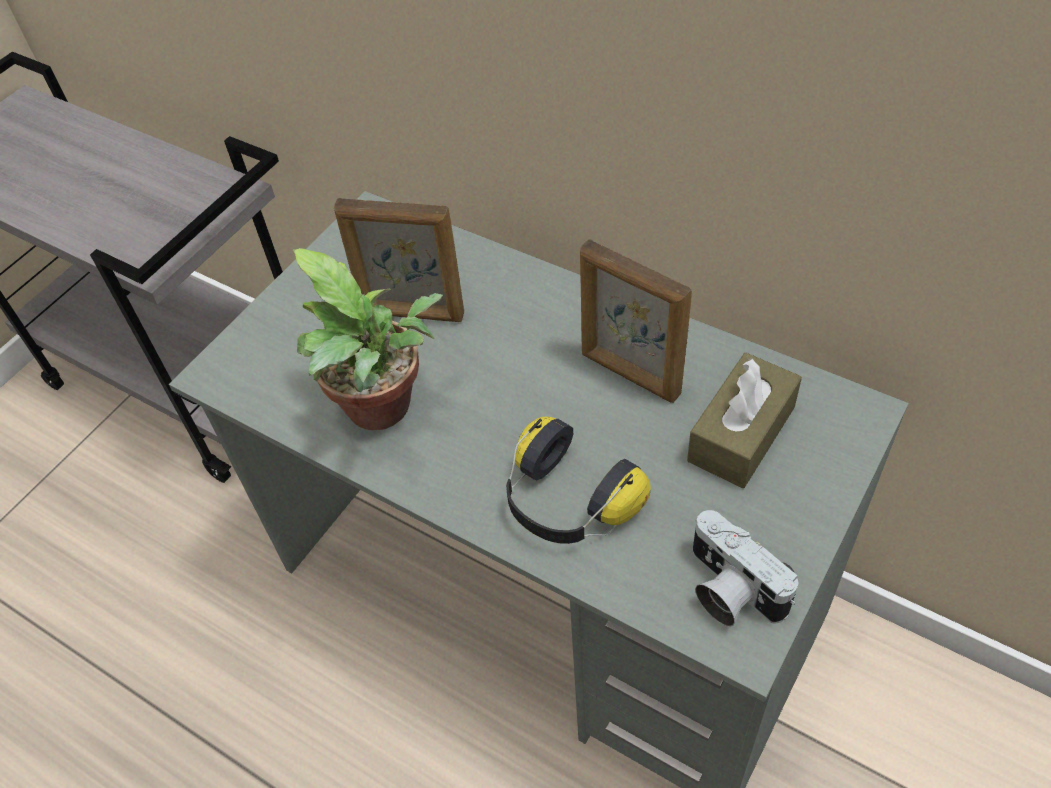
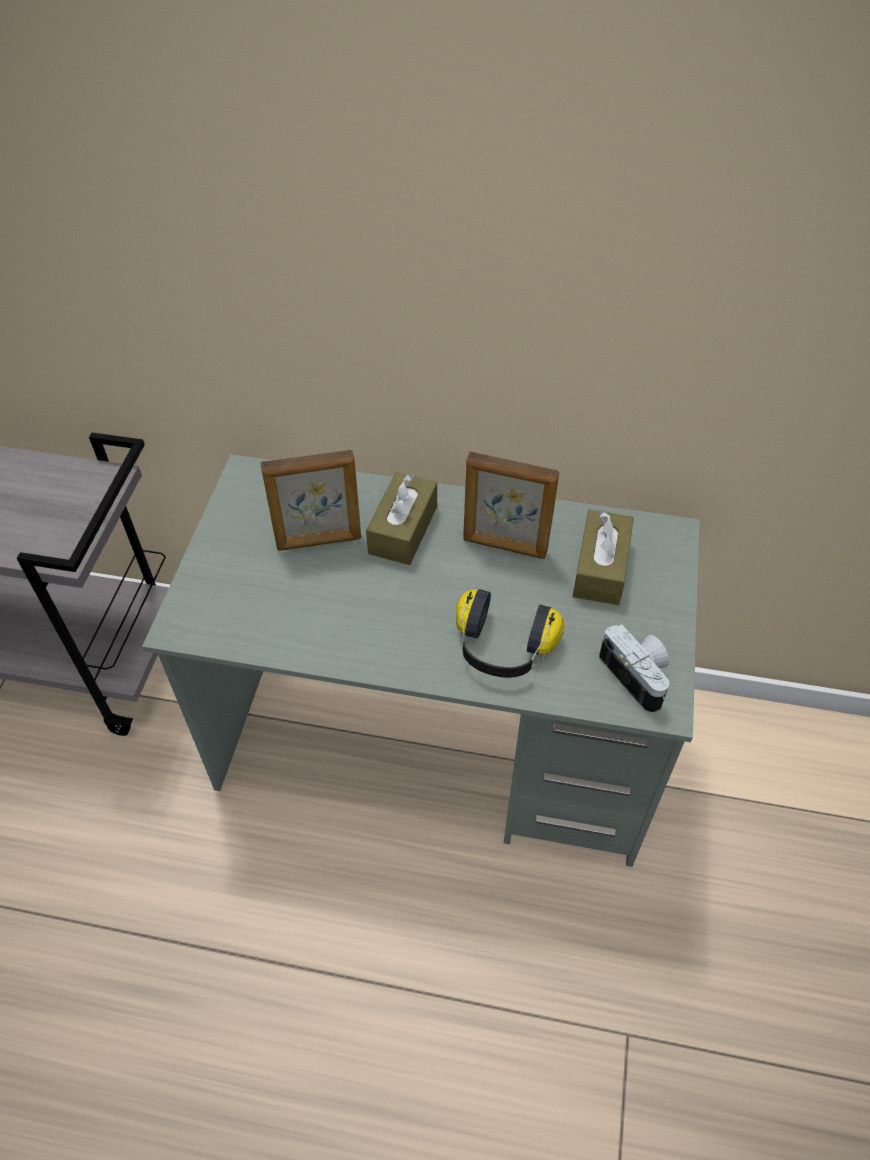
camera: 25 degrees left, 0 degrees up
potted plant [293,248,443,430] -> none
camera [693,510,798,627] -> camera turned 150 degrees counterclockwise [599,624,669,713]
none -> brown tissue box [366,472,437,565]

